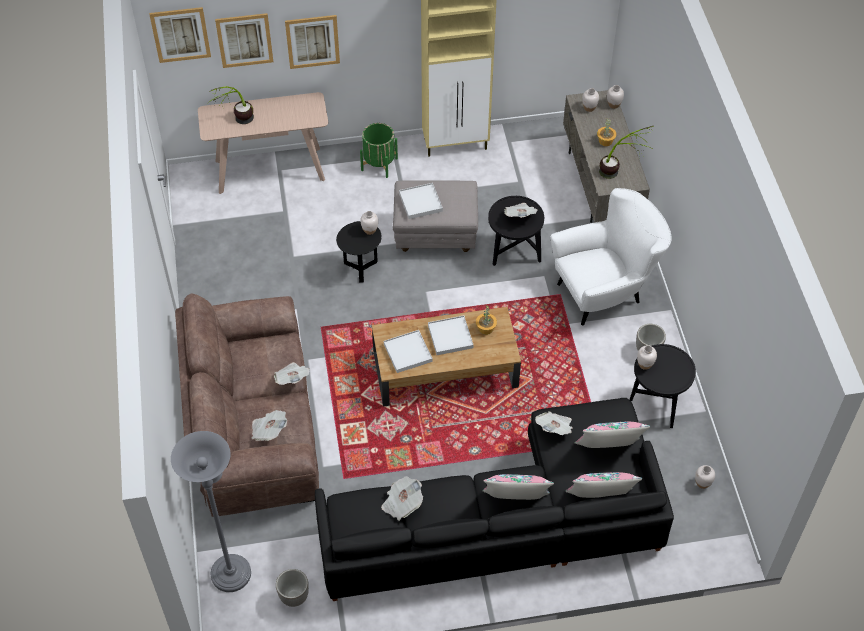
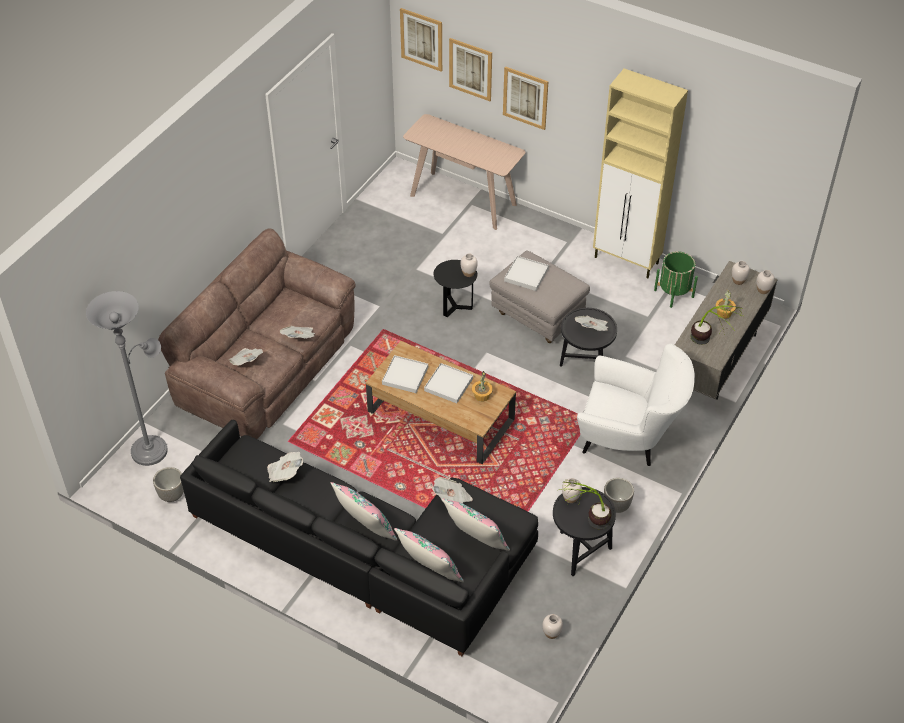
camera: 40 degrees right, 5 degrees down
potted plant [207,86,254,124] -> potted plant moved to [560,480,612,529]
green planter [360,123,398,178] -> green planter moved to [654,251,698,308]

